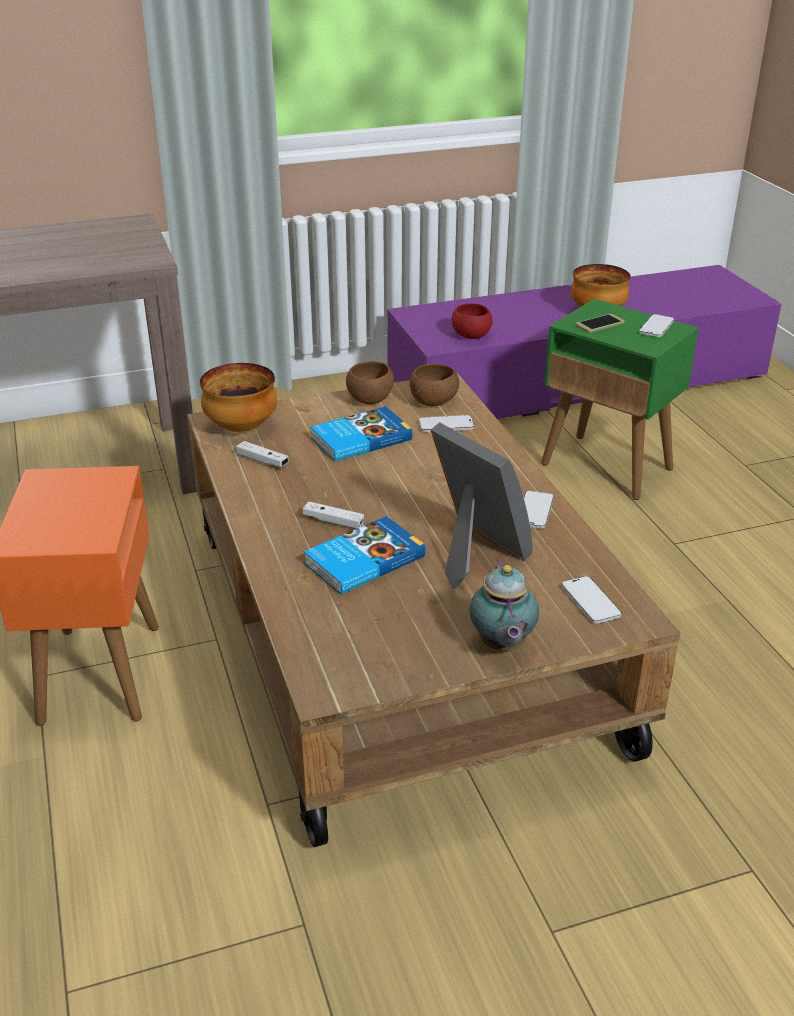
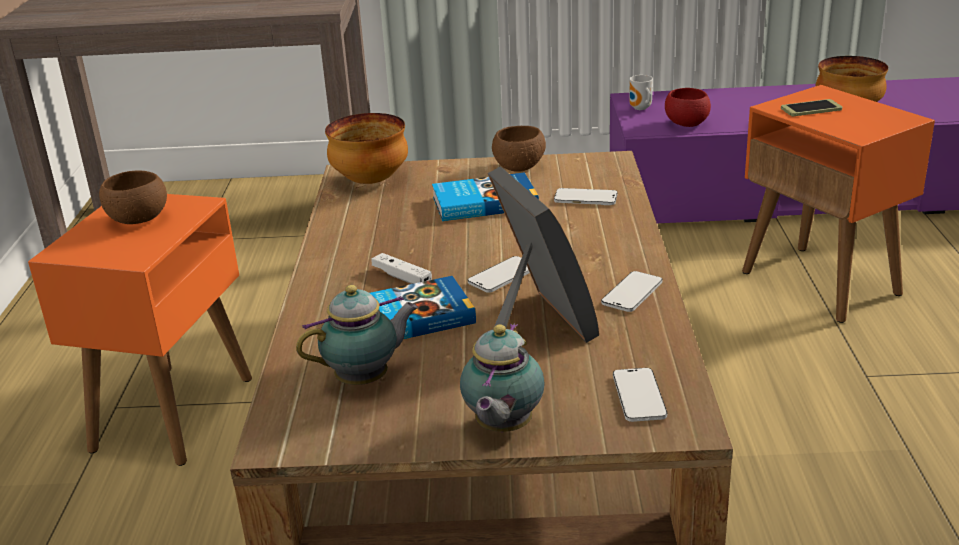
camera: 20 degrees right, 5 degrees down
white game controller [236,441,289,467] -> none
brown bowl [410,364,459,406] -> brown bowl moved to [99,170,167,224]
green side table [541,299,699,500] -> orange side table [742,85,935,323]
phone [639,314,674,337] -> phone moved to [468,256,530,293]
none -> teapot [296,285,418,385]
none -> mug [629,75,653,110]

